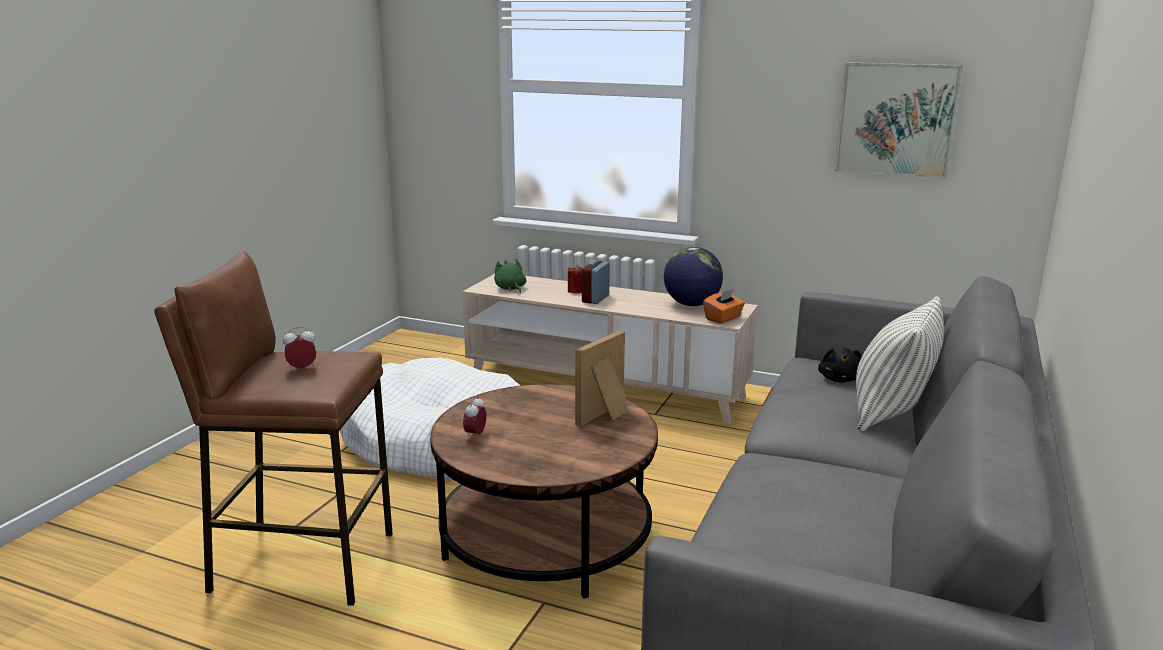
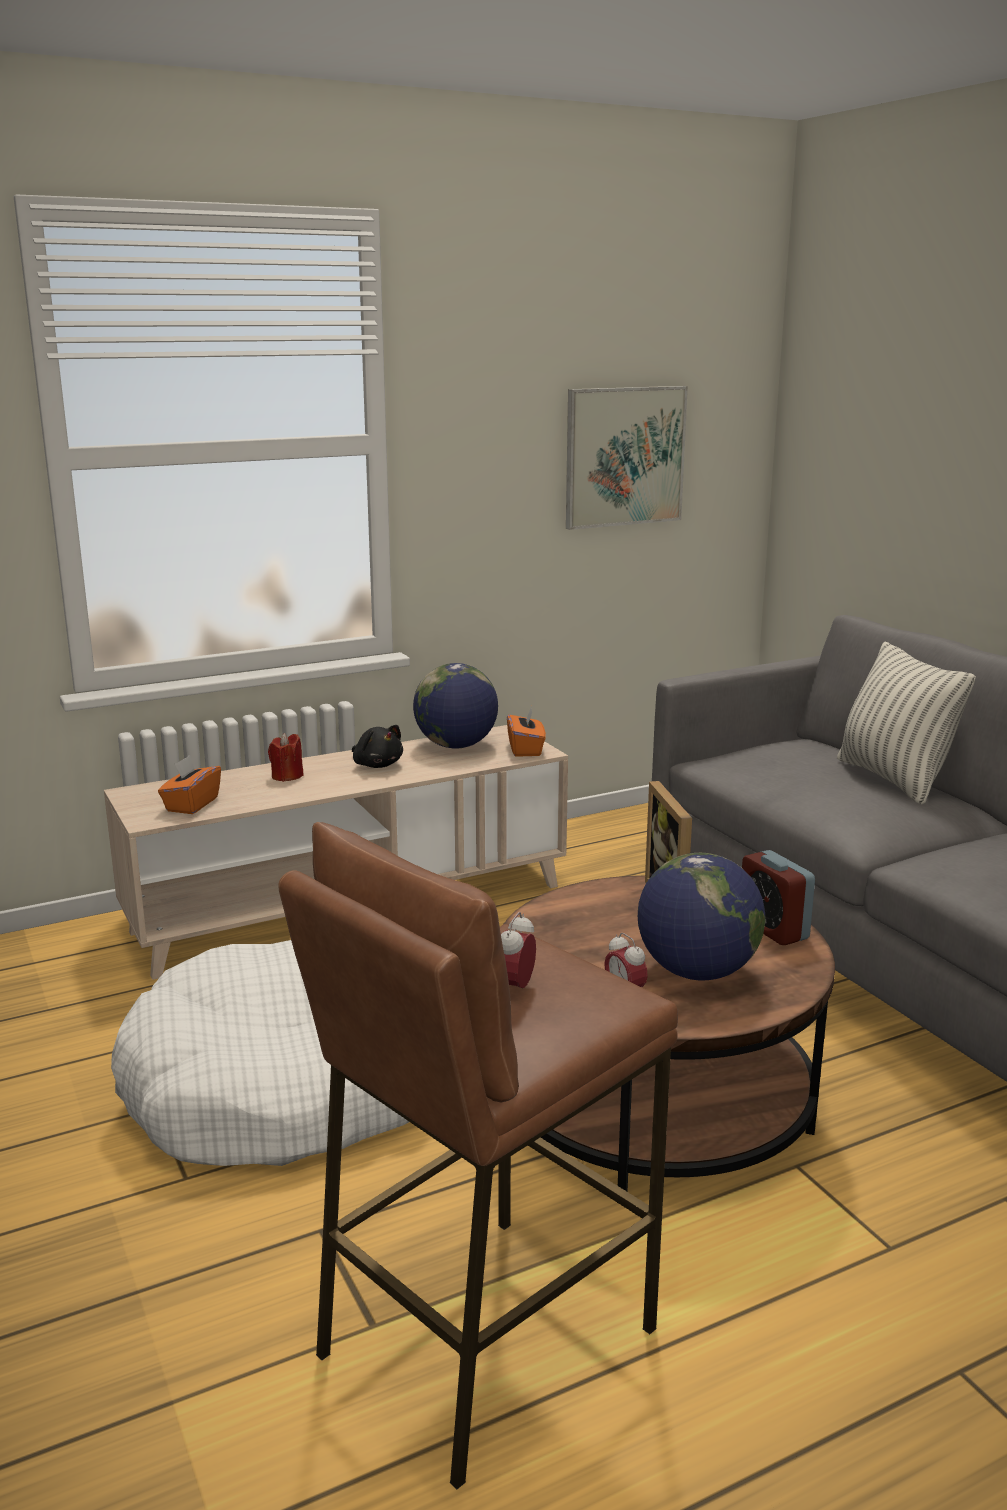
camera: 50 degrees left, 0 degrees up
green plush toy [494,259,526,293] -> orange tissue box [158,755,221,814]
alarm clock [582,260,610,304] -> alarm clock moved to [742,850,815,945]
black plush toy [818,347,862,382] -> black plush toy moved to [352,725,403,768]
none -> globe [638,853,765,980]

